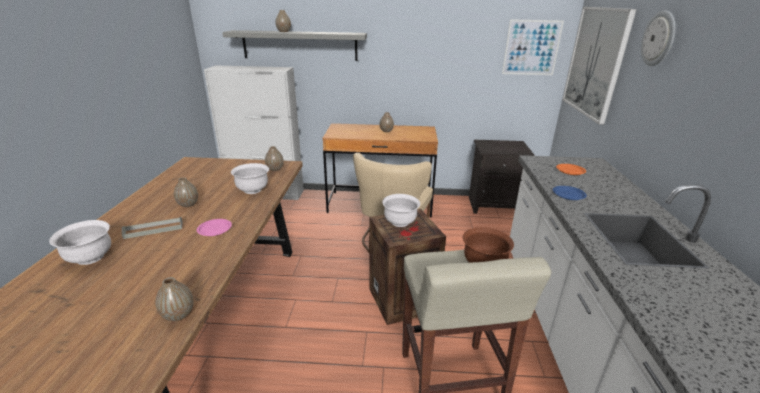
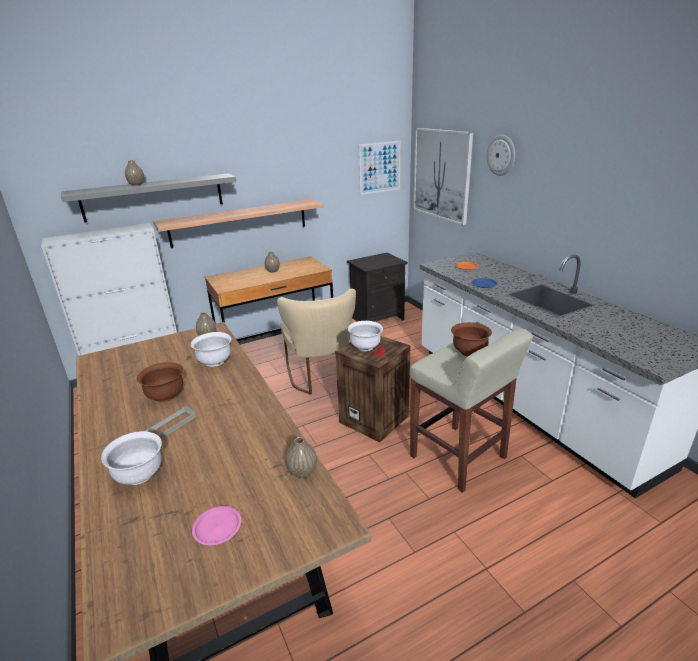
camera: 30 degrees left, 0 degrees up
vase [174,177,198,207] -> brown bowl [137,362,183,402]
pink plate [197,219,232,236] -> pink plate moved to [192,506,241,545]
none -> shelf [153,199,324,248]

